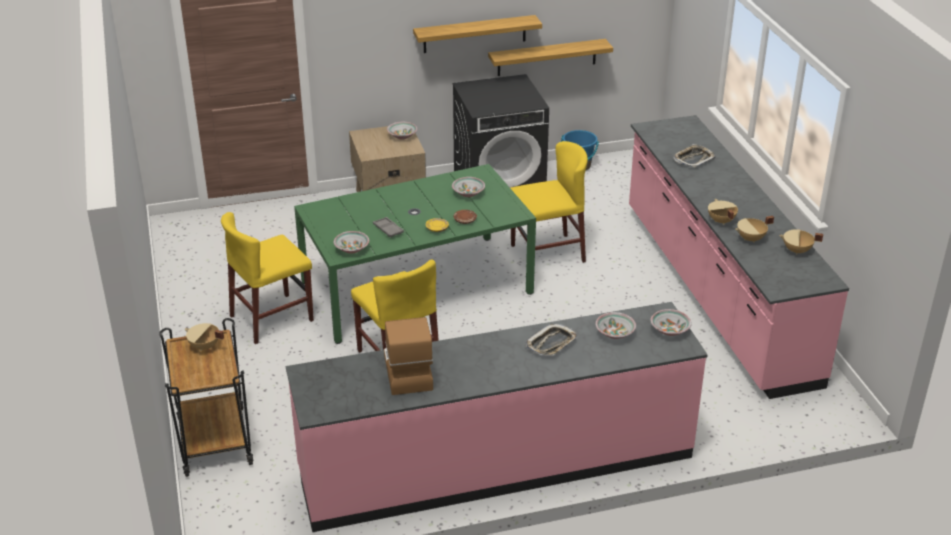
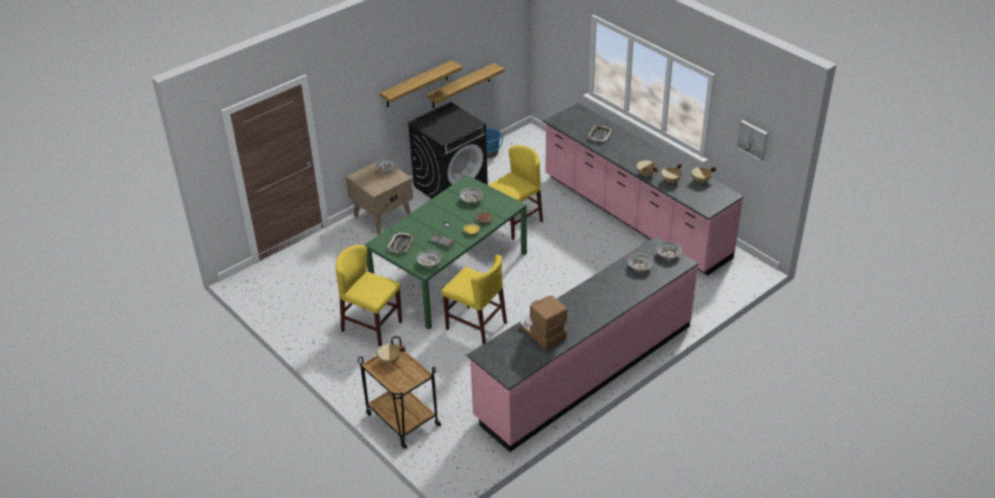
camera: 25 degrees left, 5 degrees up
yellow chair [221,212,314,344] -> yellow chair turned 90 degrees clockwise [335,245,402,346]
tray [525,323,578,355] -> tray moved to [387,232,414,253]
none -> picture [736,120,768,161]

